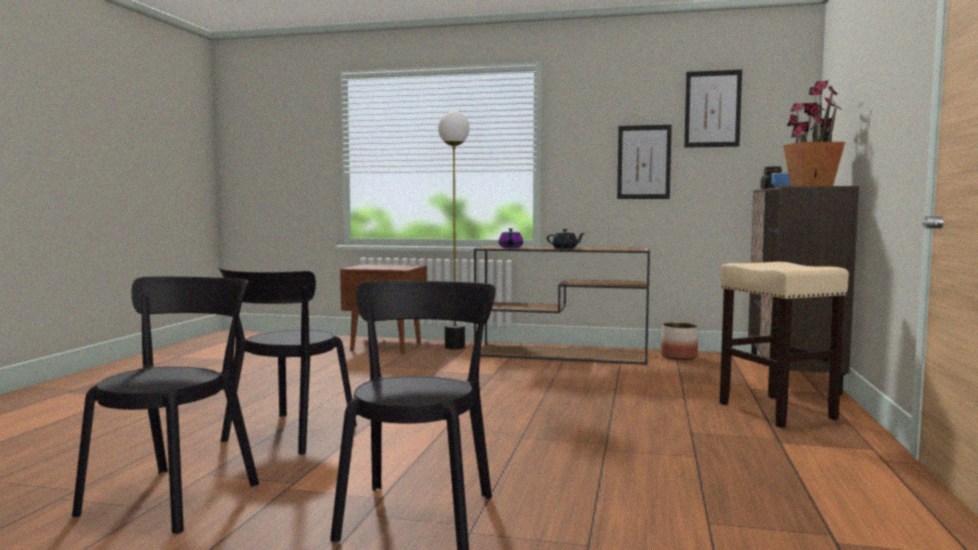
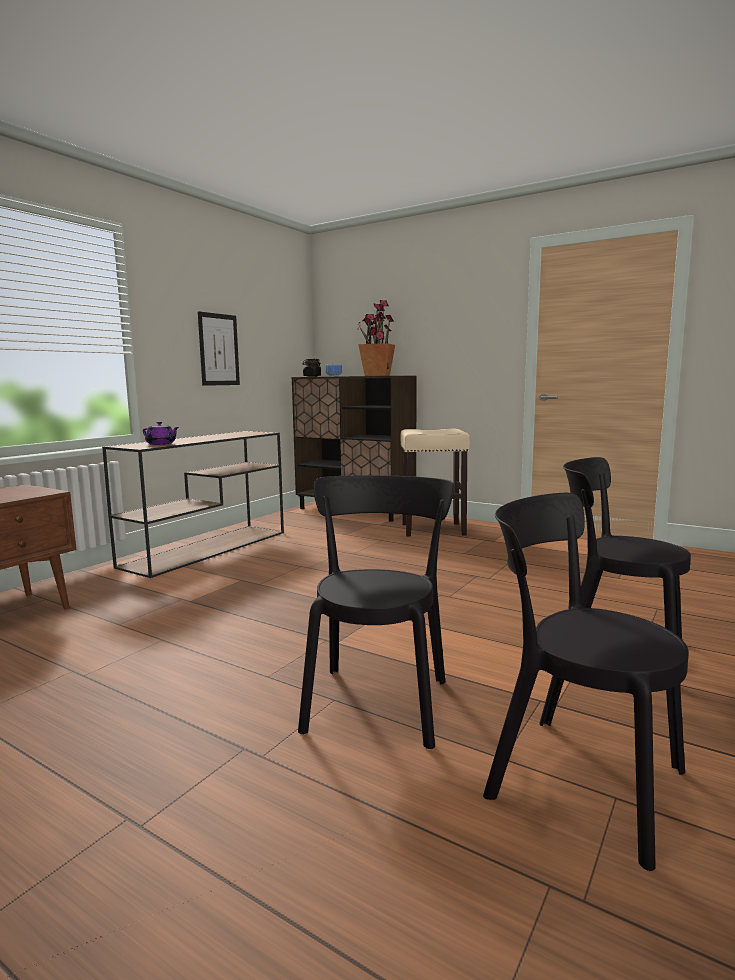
camera: 70 degrees left, 5 degrees up
black chair [218,267,357,455] -> black chair turned 120 degrees counterclockwise [298,475,454,749]
floor lamp [438,111,470,349] -> none
black teapot [547,229,584,249] -> none
planter [661,322,698,360] -> none
picture [684,70,742,148] -> none

